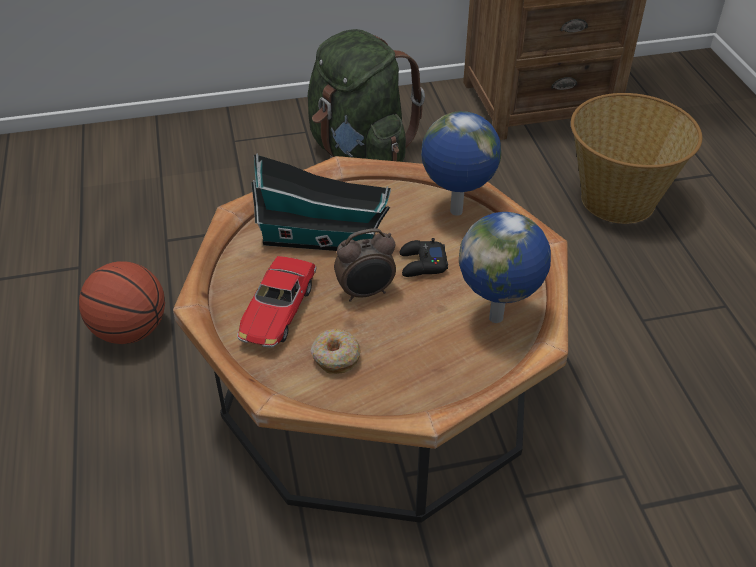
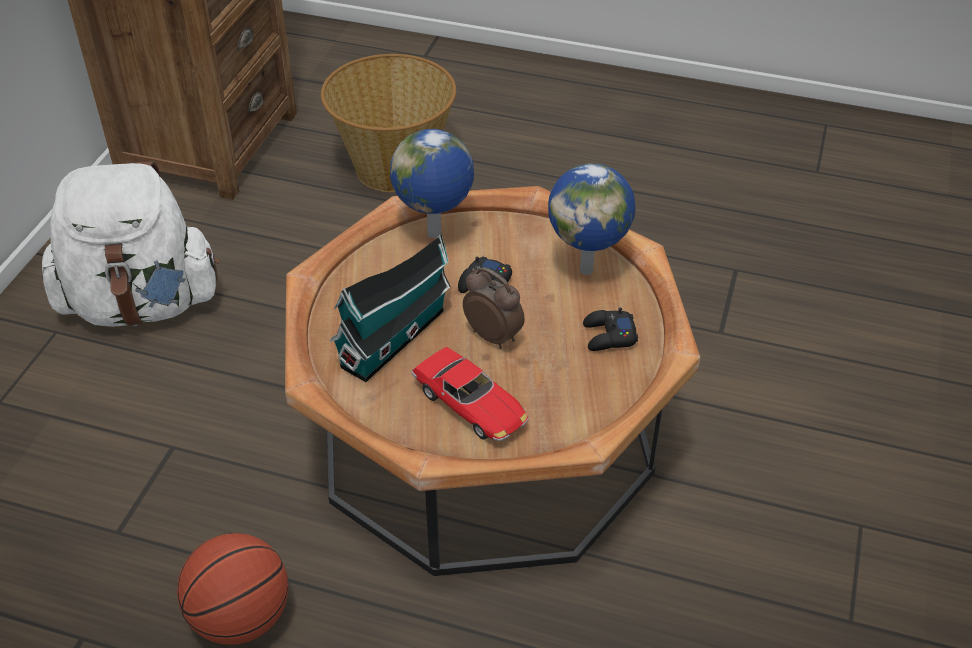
camera: 60 degrees left, 0 degrees up
green backpack [308,29,425,162] -> white backpack [42,162,220,327]
donut [311,329,360,374] -> none
alarm clock [334,229,396,302] -> alarm clock turned 60 degrees counterclockwise [463,267,525,349]
none -> black game controller [583,308,638,351]

